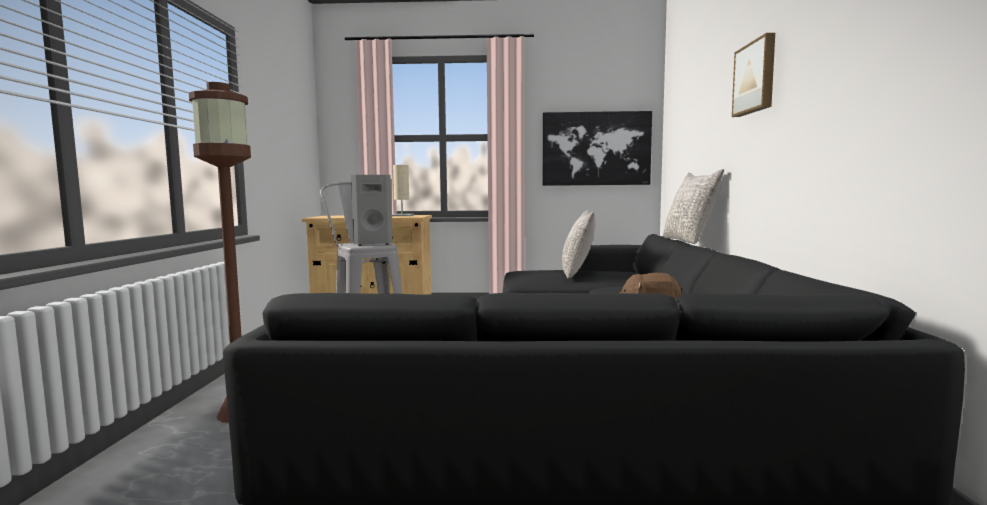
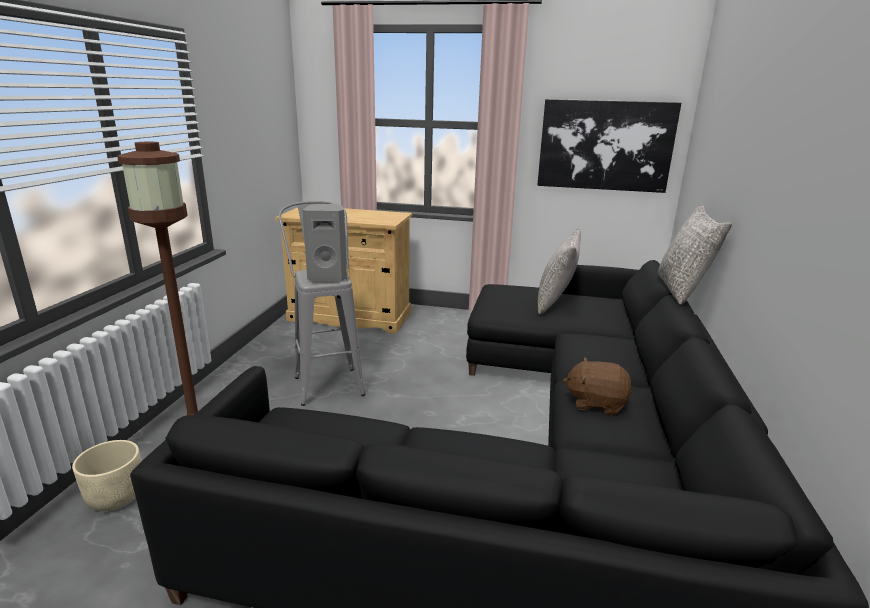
camera: 10 degrees right, 15 degrees up
beige table lamp [392,165,414,216] -> none
picture [732,33,775,117] -> none
none -> beige planter [72,440,141,511]

